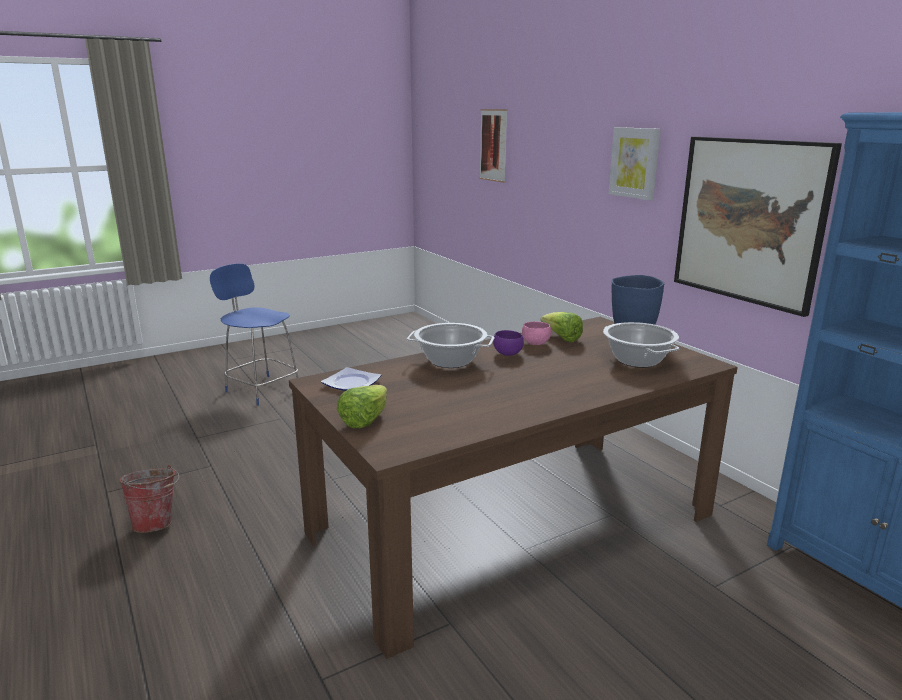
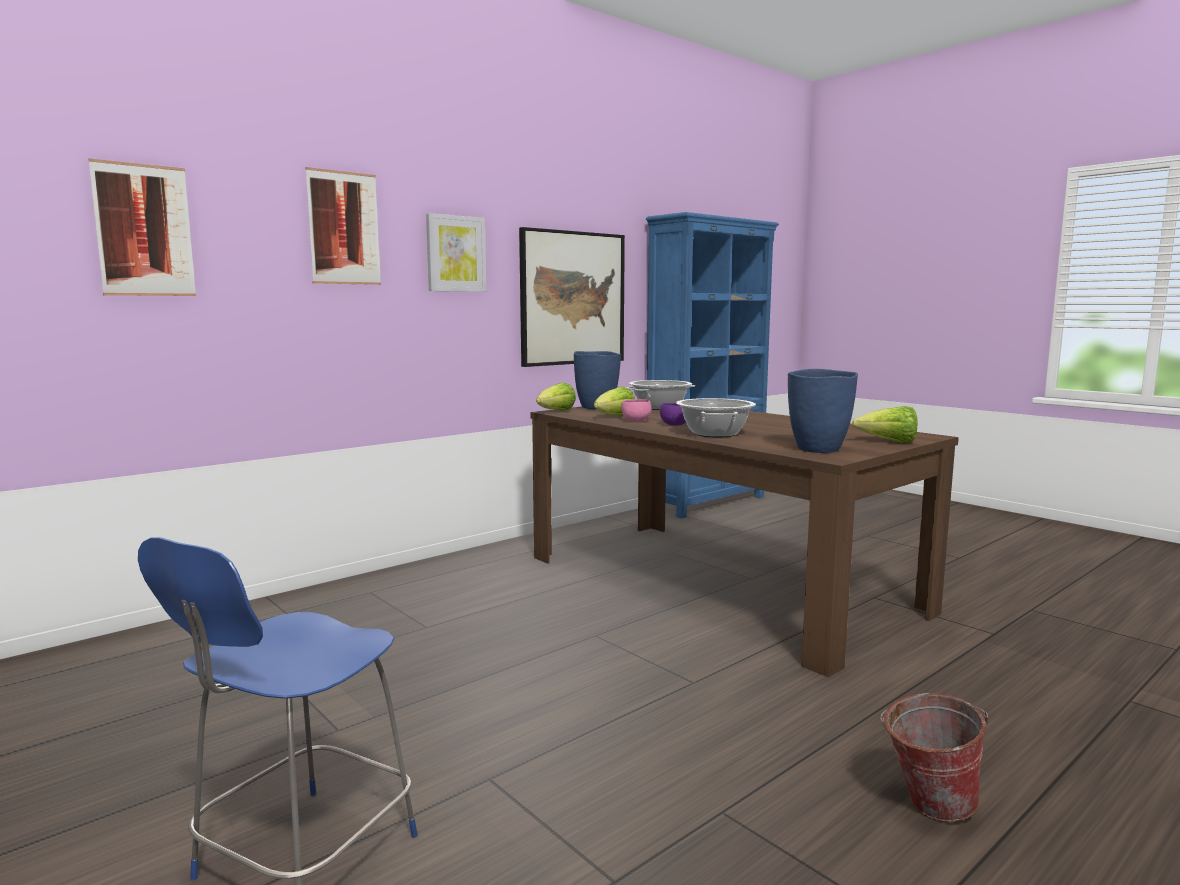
camera: 100 degrees left, 10 degrees down
plate [321,367,382,391] -> blue vase [788,369,858,453]
none -> picture [305,167,381,285]
none -> lettuce [536,382,576,411]

